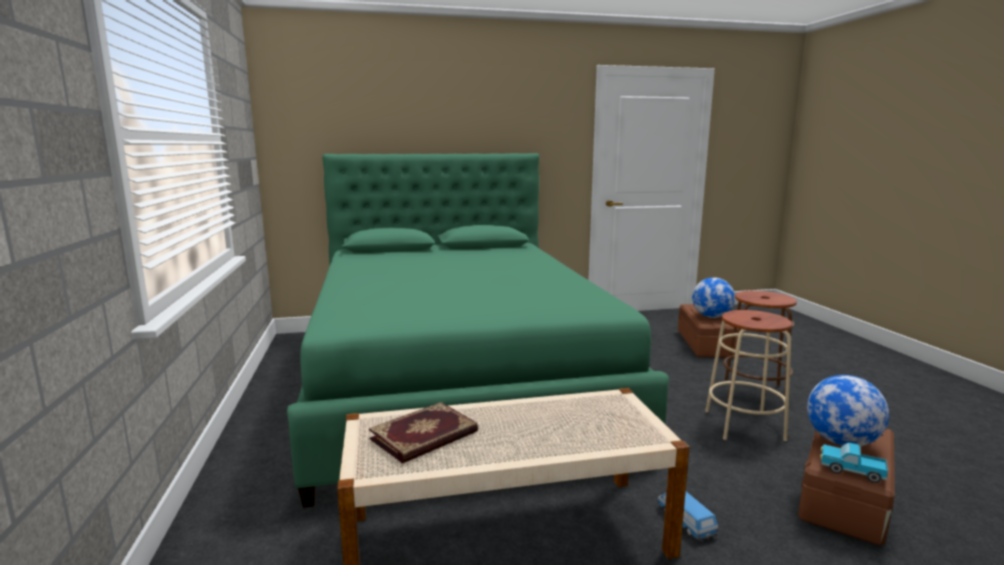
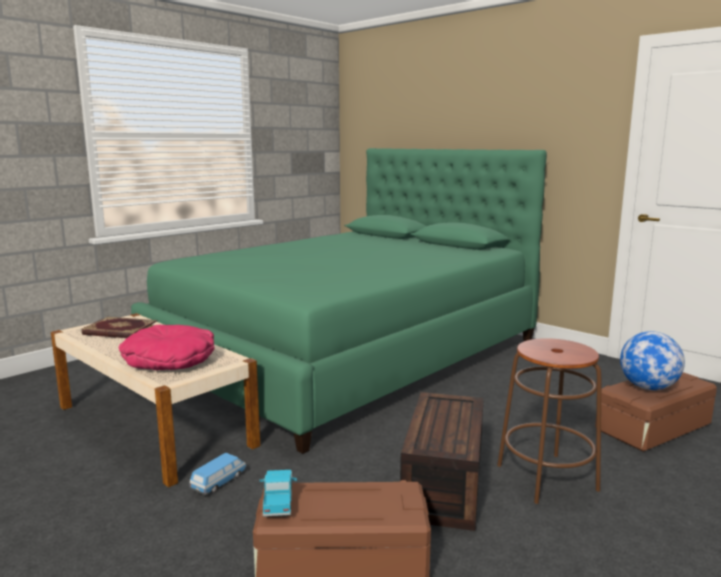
camera: 55 degrees right, 0 degrees up
beige stool [705,310,792,441] -> brown storage box [400,392,484,531]
globe [807,375,889,446] -> none
none -> pink pillow [119,325,214,370]

